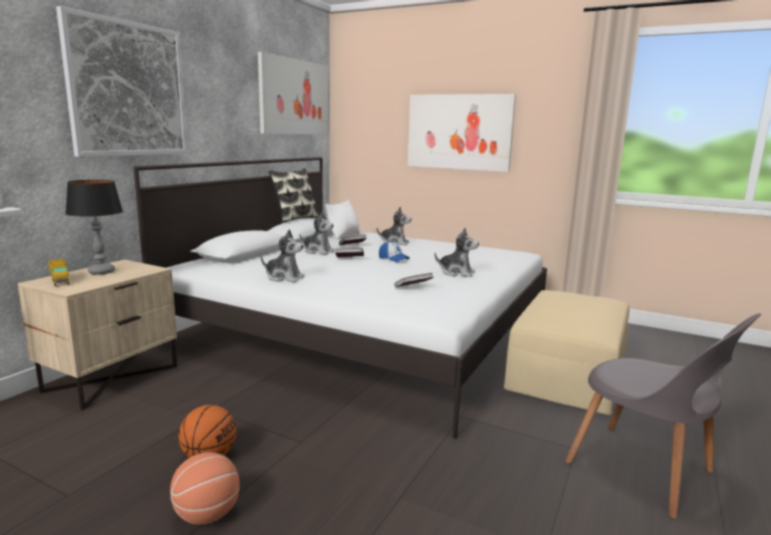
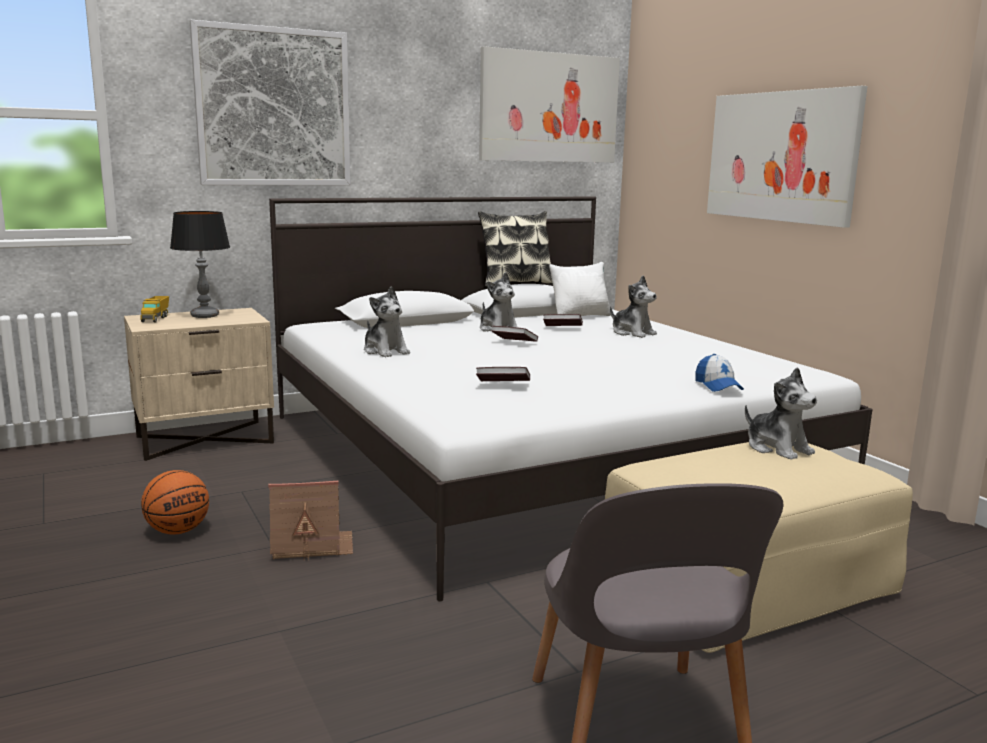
camera: 35 degrees right, 0 degrees up
basketball [170,452,240,525] -> none
cap [379,241,410,262] -> cap moved to [695,354,744,392]
plush toy [434,228,479,277] -> plush toy moved to [745,367,817,459]
none -> toy house [268,480,353,560]

